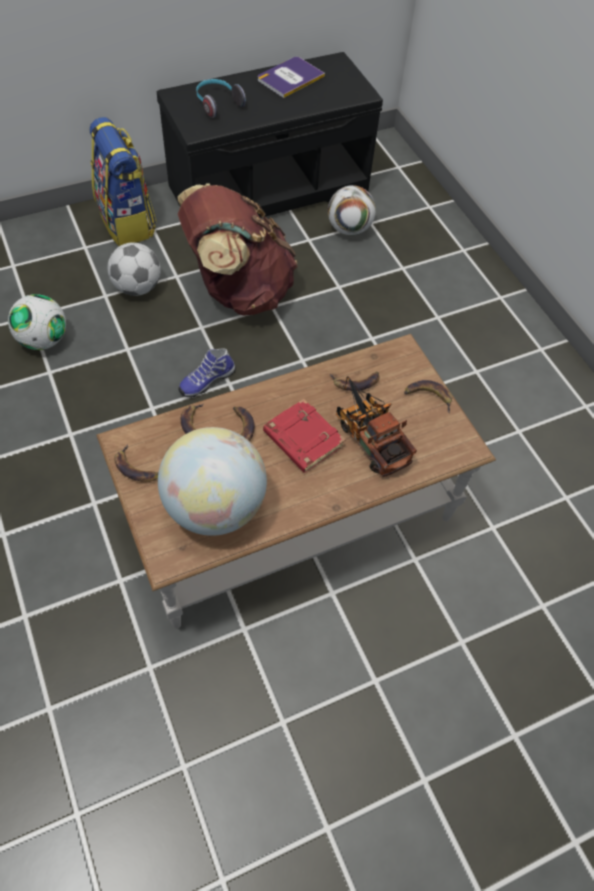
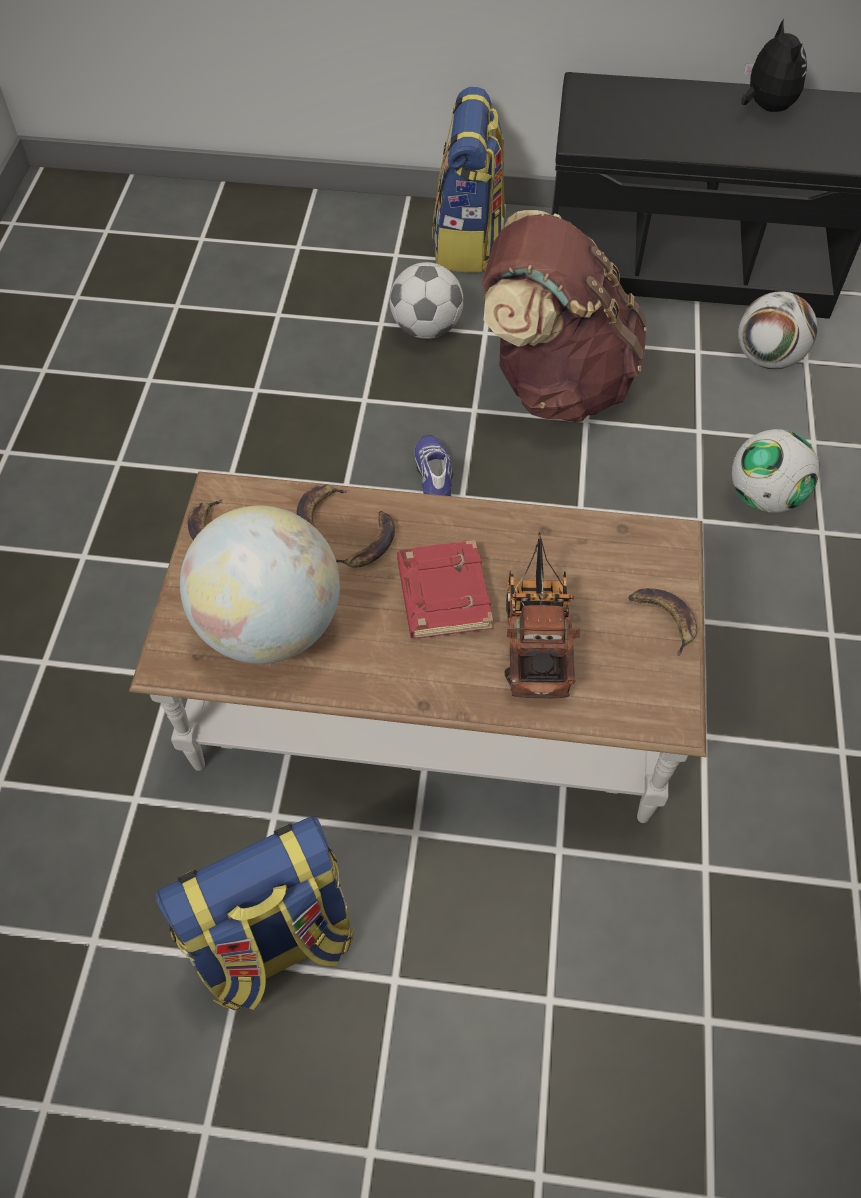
camera: 35 degrees right, 0 degrees up
football [8,294,66,350] -> football moved to [732,429,819,513]
shoe [178,348,236,398] -> shoe turned 90 degrees clockwise [415,435,453,496]
headphones [196,79,246,118] -> none
book [258,57,325,98] -> plush toy [741,18,807,112]
banana [330,372,380,391] -> none
none -> backpack [155,816,354,1010]

